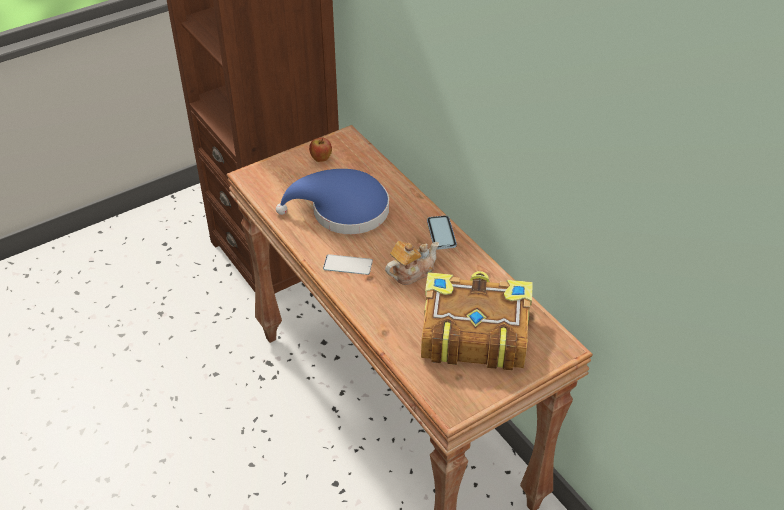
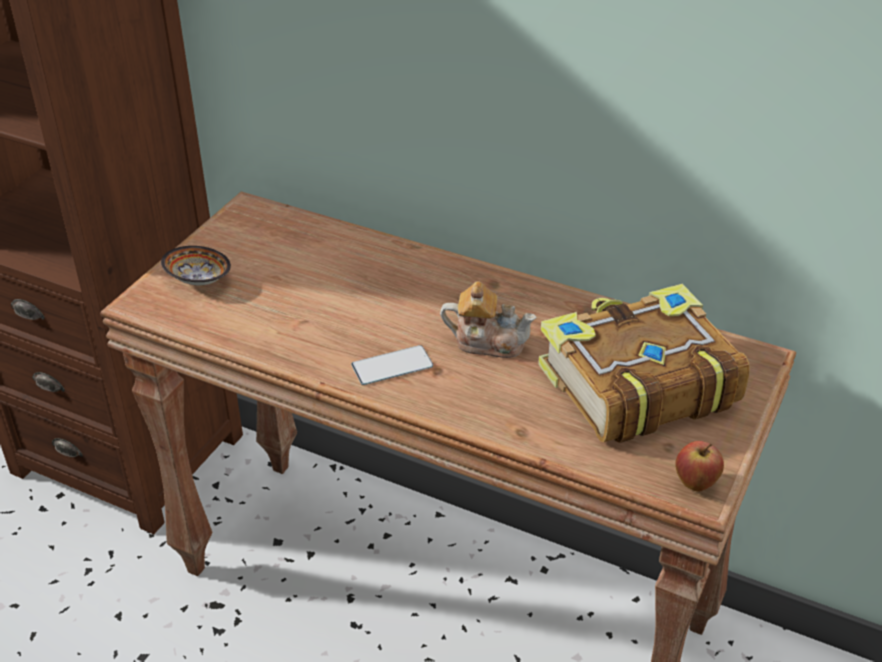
camera: 30 degrees left, 5 degrees down
blue hat [276,169,389,234] -> none
apple [309,138,332,162] -> apple moved to [675,441,724,492]
teapot [385,241,439,285] -> teapot turned 75 degrees clockwise [440,282,537,358]
phone [427,215,457,250] -> none
none -> bowl [161,246,231,285]

